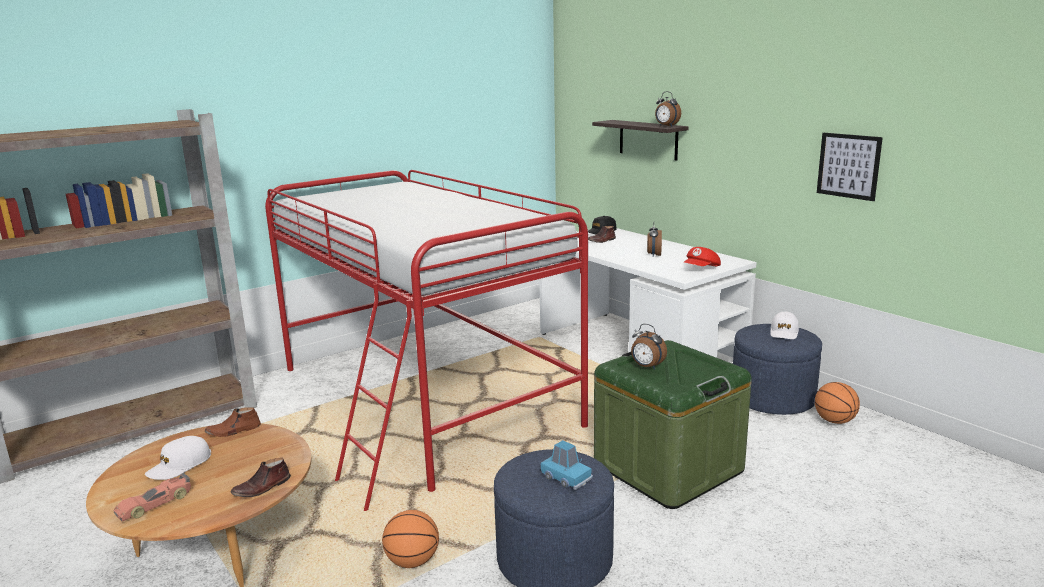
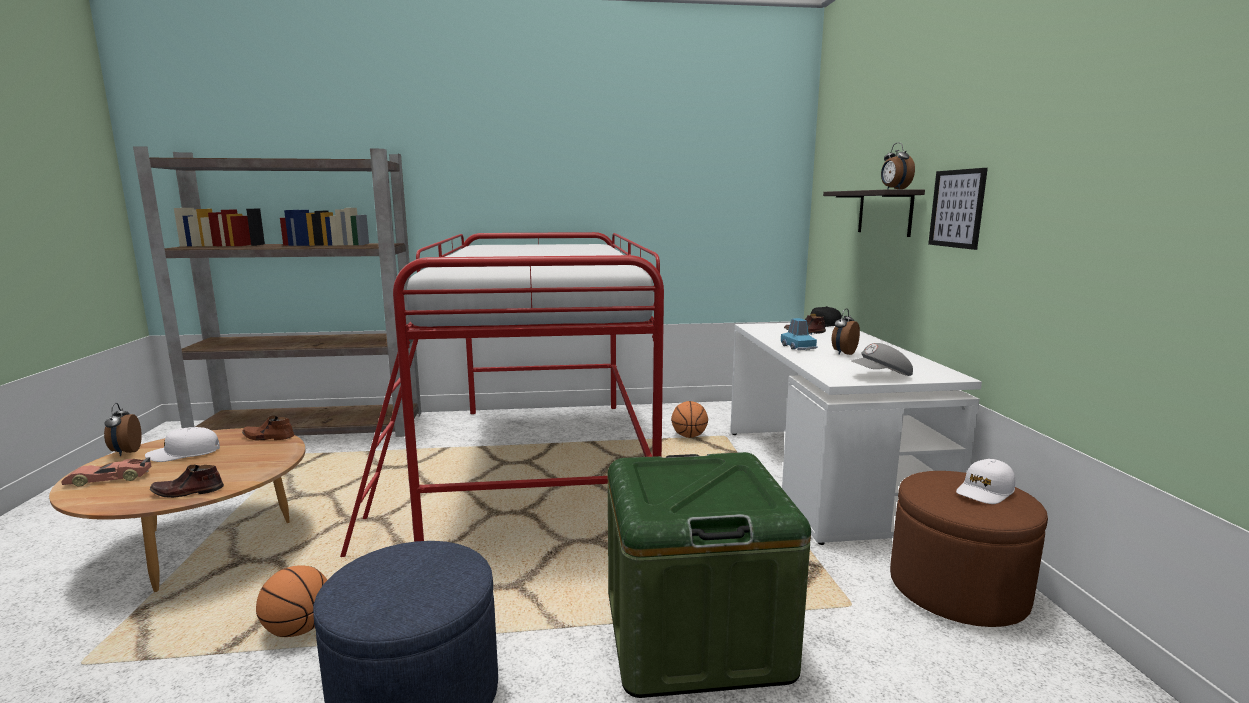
camera: 30 degrees right, 5 degrees down
blue toy car [541,440,593,490] -> blue toy car moved to [781,318,818,350]
alarm clock [631,324,667,370] -> alarm clock moved to [104,403,142,456]
red cap [683,247,721,266] -> grey cap [851,343,913,376]
blue ottoman [733,324,822,415] -> brown ottoman [890,471,1048,627]
basketball [815,382,860,424] -> basketball moved to [671,401,708,438]
picture [817,133,883,201] -> picture moved to [928,168,988,250]

